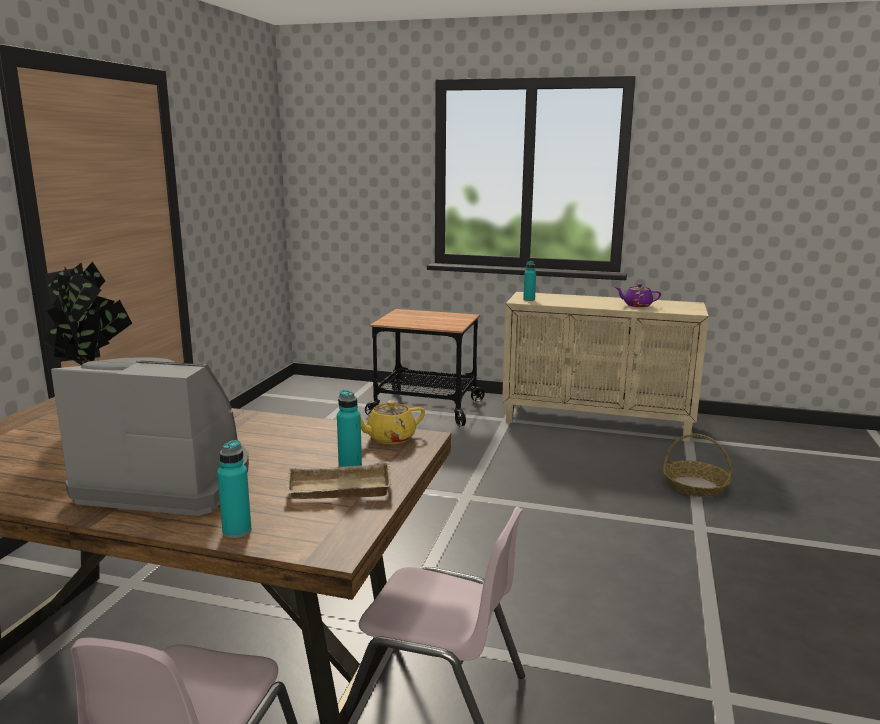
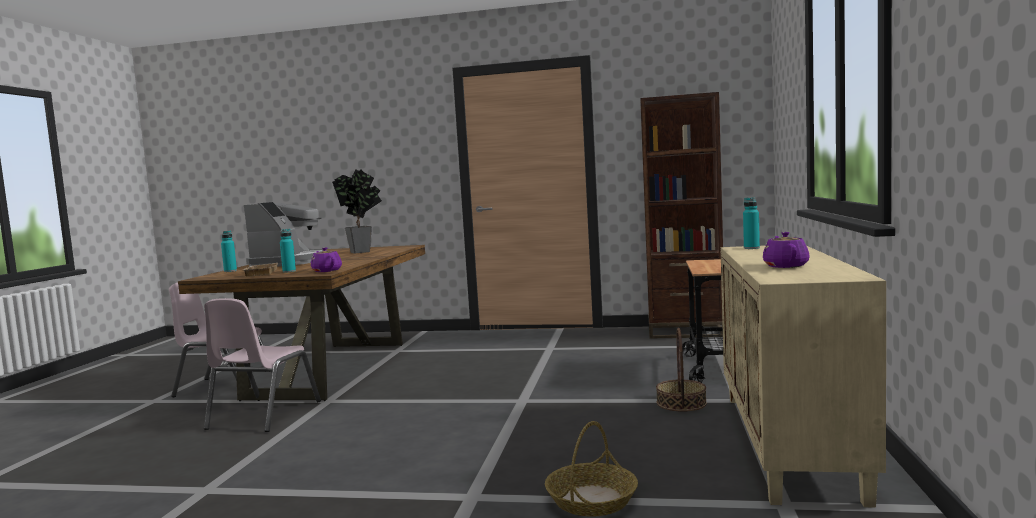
camera: 85 degrees right, 10 degrees down
yellow teapot [361,400,425,444] -> purple teapot [310,247,342,272]
none -> brown bookcase [640,92,723,339]
none -> basket [656,328,707,411]

